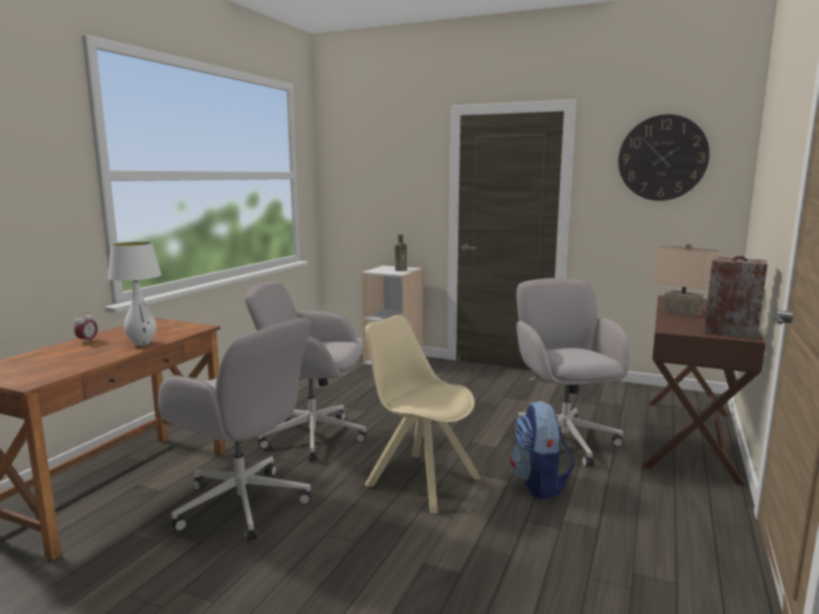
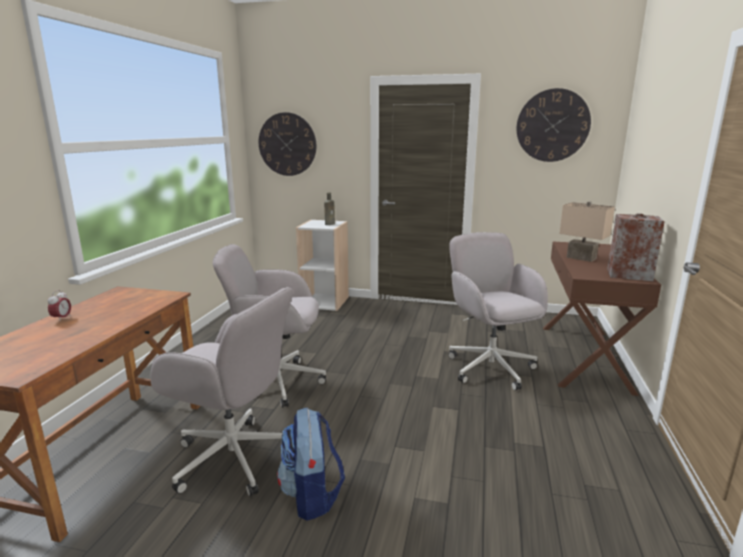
camera: 10 degrees left, 5 degrees up
white table lamp [108,242,162,346] -> none
beige chair [365,315,481,514] -> none
backpack [510,401,574,499] -> backpack moved to [277,407,345,521]
none -> wall clock [259,112,316,176]

